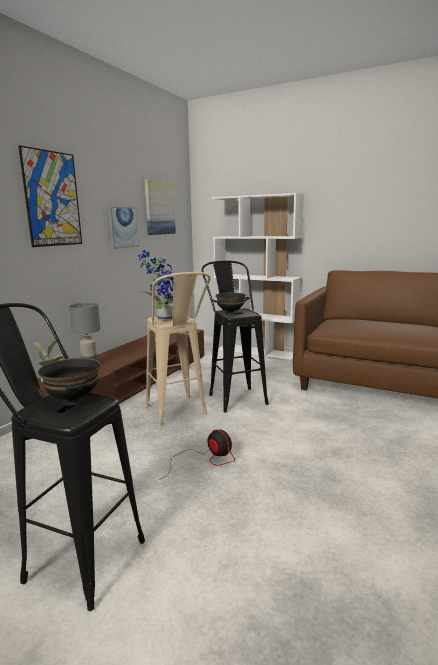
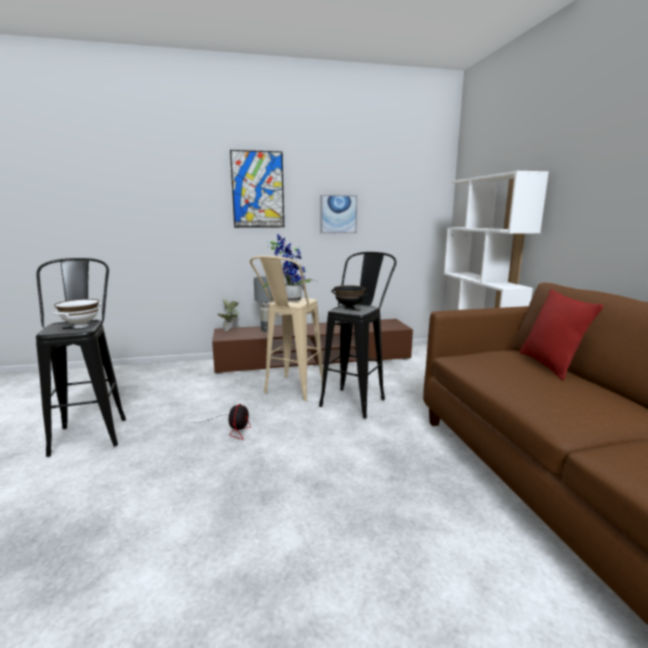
camera: 50 degrees right, 0 degrees up
black bowl [38,358,101,406] -> white bowl [53,299,101,328]
picture [144,179,176,235] -> none
none -> red pillow [519,289,604,380]

